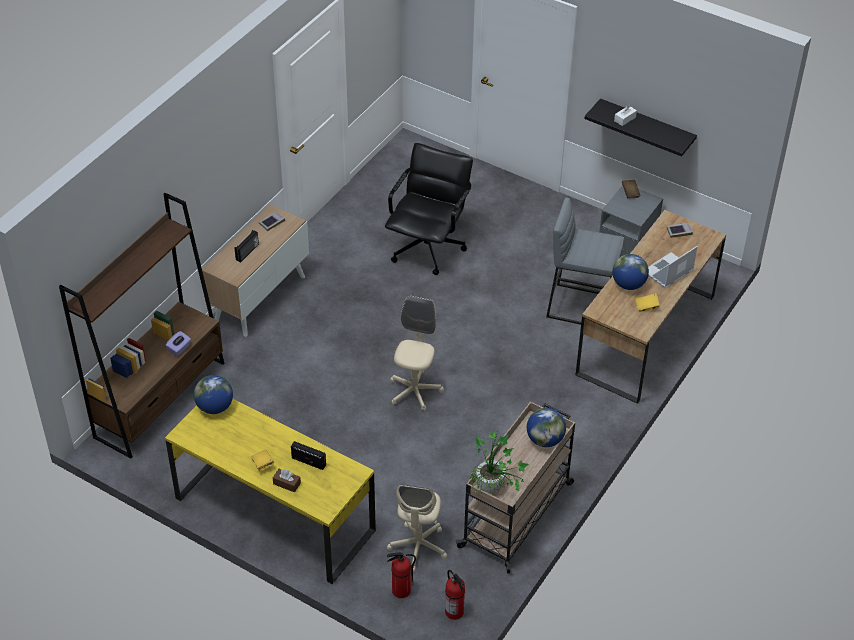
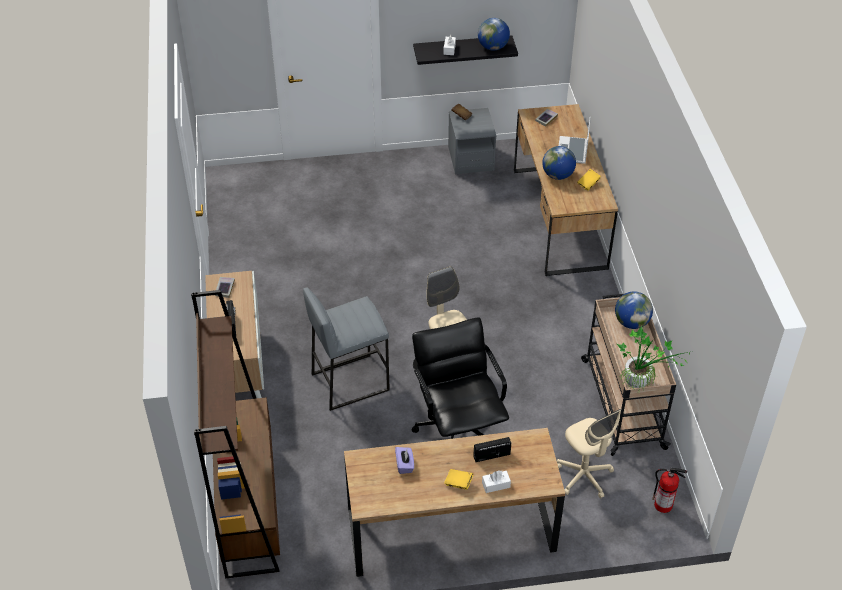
camera: 40 degrees left, 0 degrees up
yellow desk [165,399,376,584] -> brown desk [344,428,565,577]
purple tissue box [166,331,191,356] -> purple tissue box moved to [395,447,414,474]
globe [194,375,233,414] -> globe moved to [478,18,510,50]
brown tissue box [273,469,301,492] -> white tissue box [482,470,511,493]
black office chair [385,143,473,275] -> black office chair moved to [412,317,509,439]
fire extinguisher [387,552,416,598] -> none
grey stool [546,198,625,325] -> grey stool moved to [303,287,390,411]

